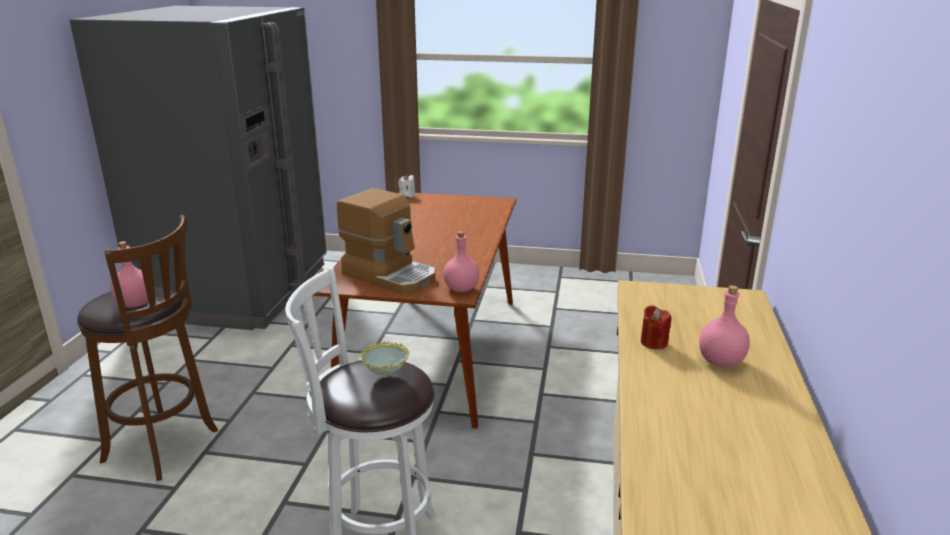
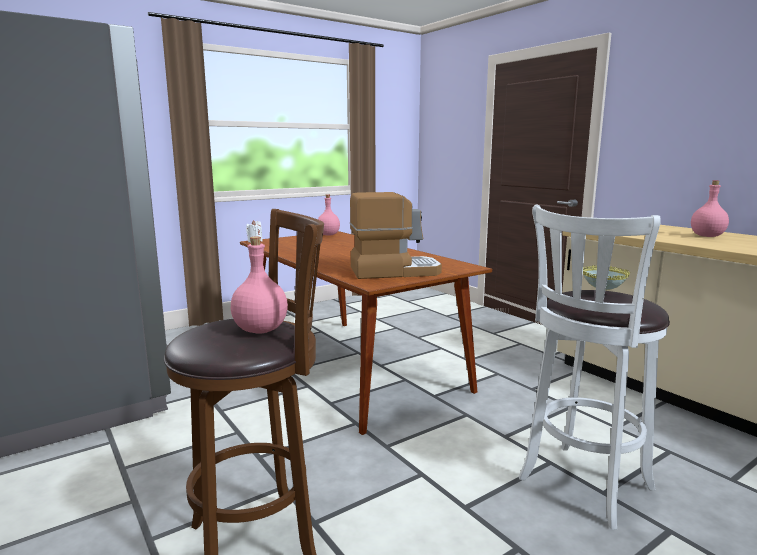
camera: 45 degrees left, 10 degrees down
pink bottle [444,231,480,292] -> pink bottle moved to [318,194,340,235]
red candle [641,305,671,349] -> none

